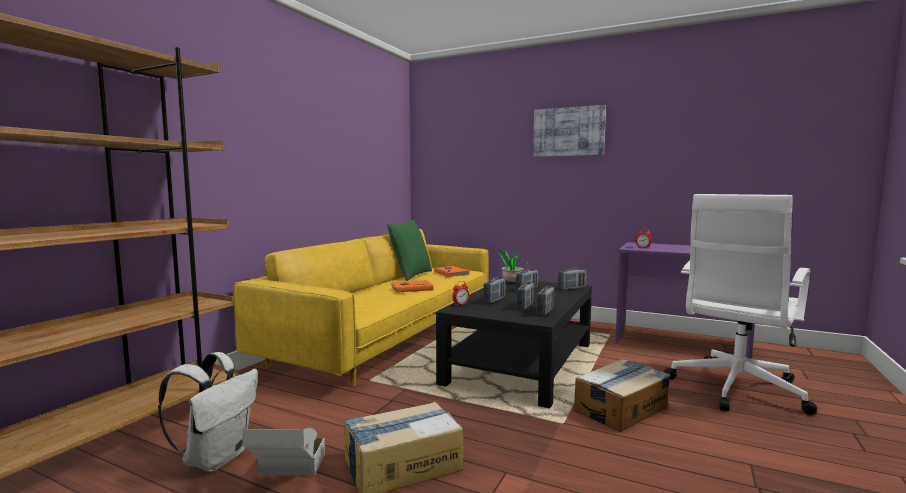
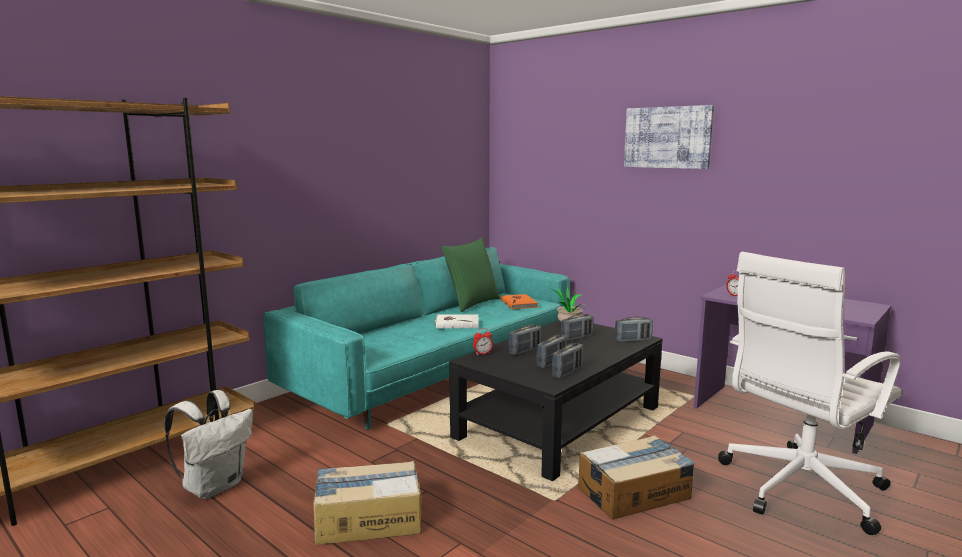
camera: 15 degrees right, 5 degrees up
yellow sofa [233,229,489,387] -> turquoise sofa [263,247,570,429]
cardboard box [242,427,325,476] -> none
orange book [391,280,434,293] -> white book [434,315,479,328]

